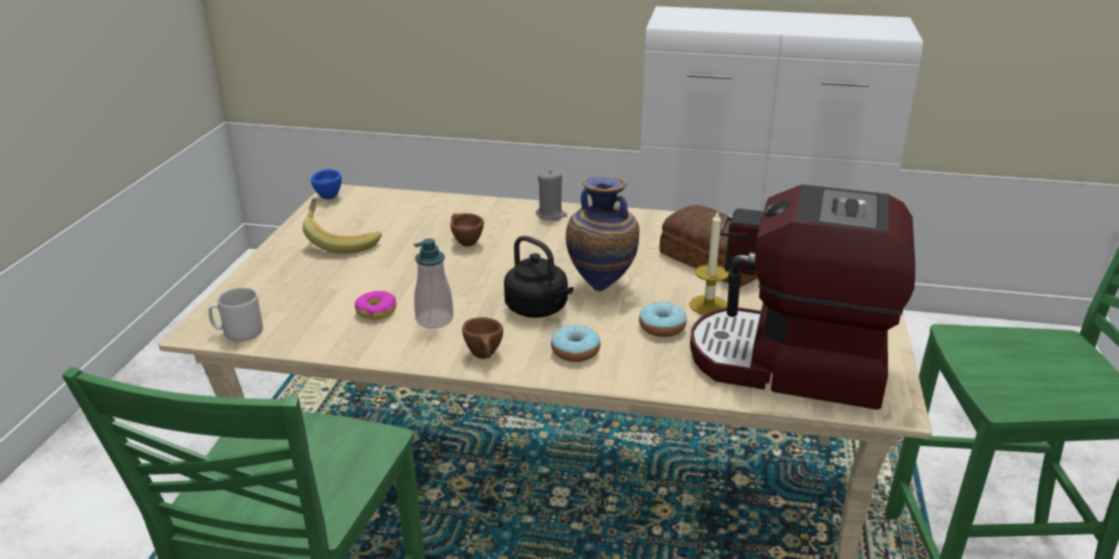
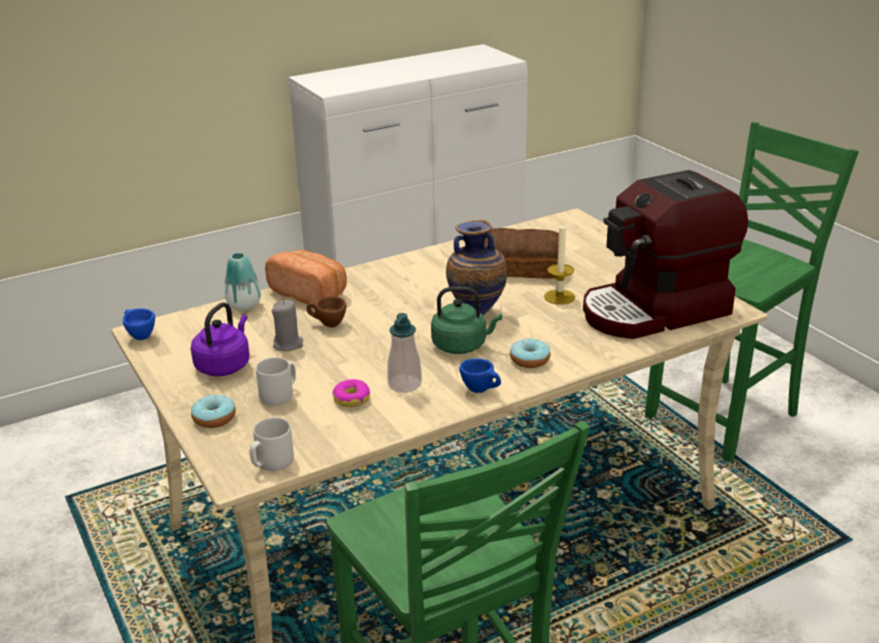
camera: 40 degrees left, 0 degrees up
banana [303,199,382,253] -> purple kettle [191,302,250,376]
brown cup [462,317,503,359] -> blue cup [459,358,501,393]
black kettle [504,236,573,318] -> green kettle [431,286,502,354]
grey candle [536,170,567,221] -> grey candle moved to [272,300,303,351]
donut [639,302,687,337] -> donut moved to [191,395,236,428]
none -> vase [224,252,261,311]
none -> grey mug [256,357,296,405]
none -> bread [265,250,347,304]

